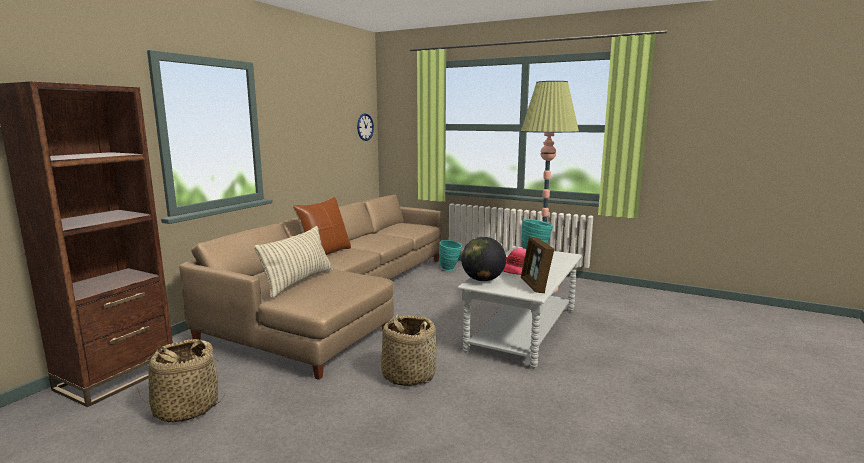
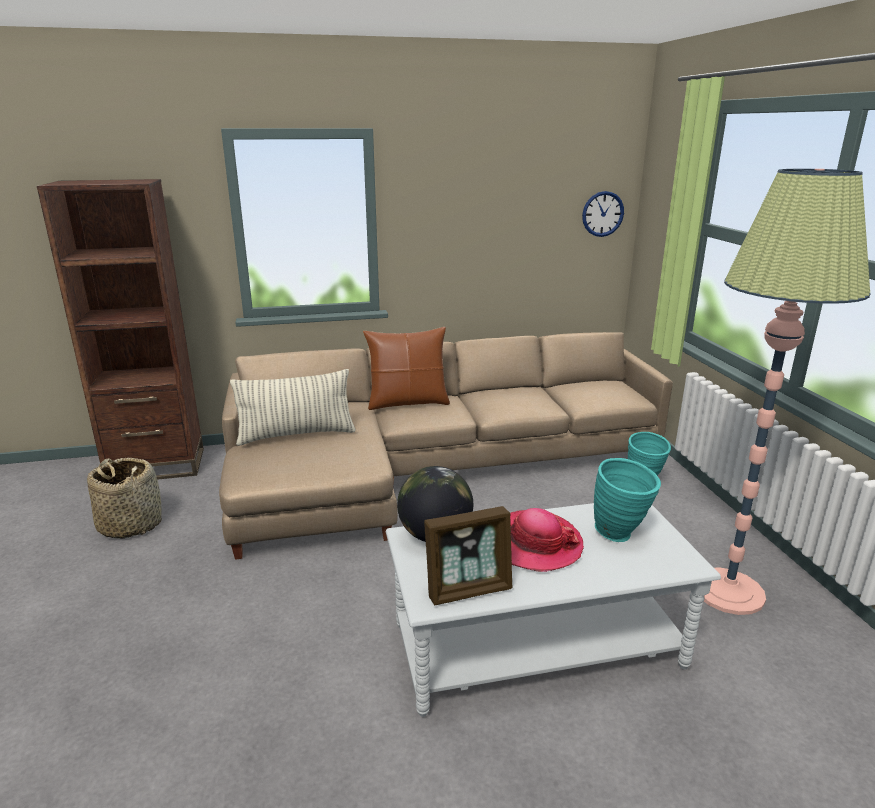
camera: 50 degrees right, 10 degrees up
basket [381,315,437,387] -> none
picture frame [521,237,554,293] -> picture frame turned 150 degrees counterclockwise [424,506,513,605]

